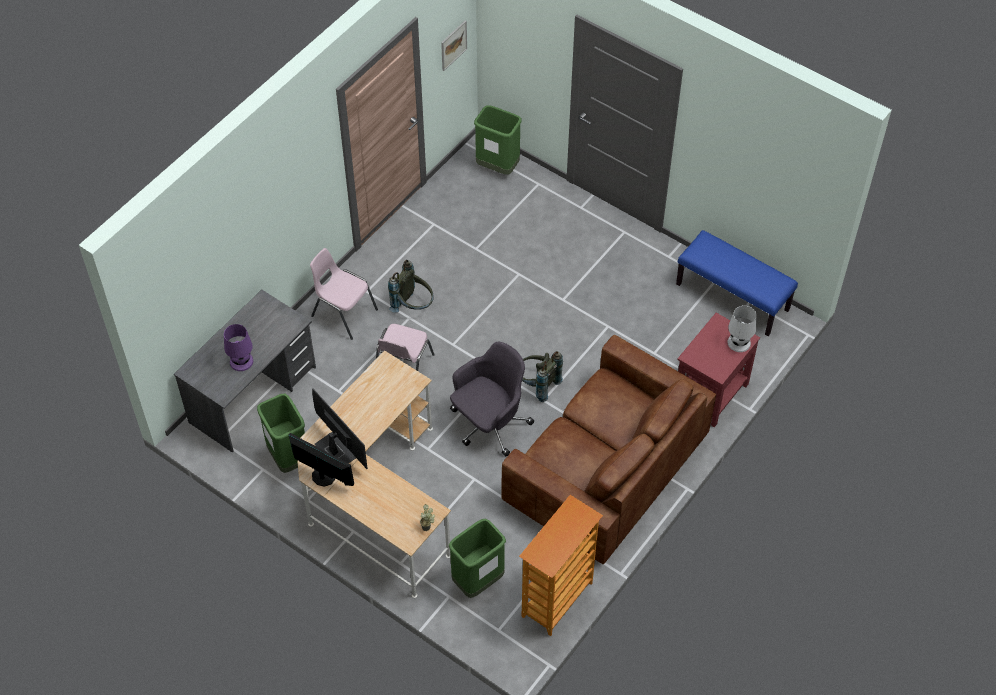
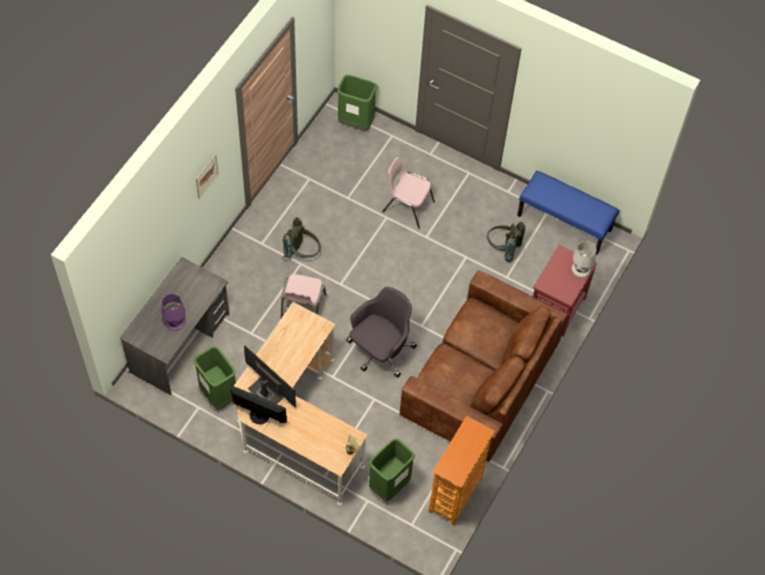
camera: 10 degrees left, 5 degrees up
pink chair [310,248,378,340] -> pink chair moved to [382,157,435,229]
picture [441,20,467,71] -> picture moved to [195,154,219,199]
grey backpack [522,351,563,402] -> grey backpack moved to [487,222,526,263]

